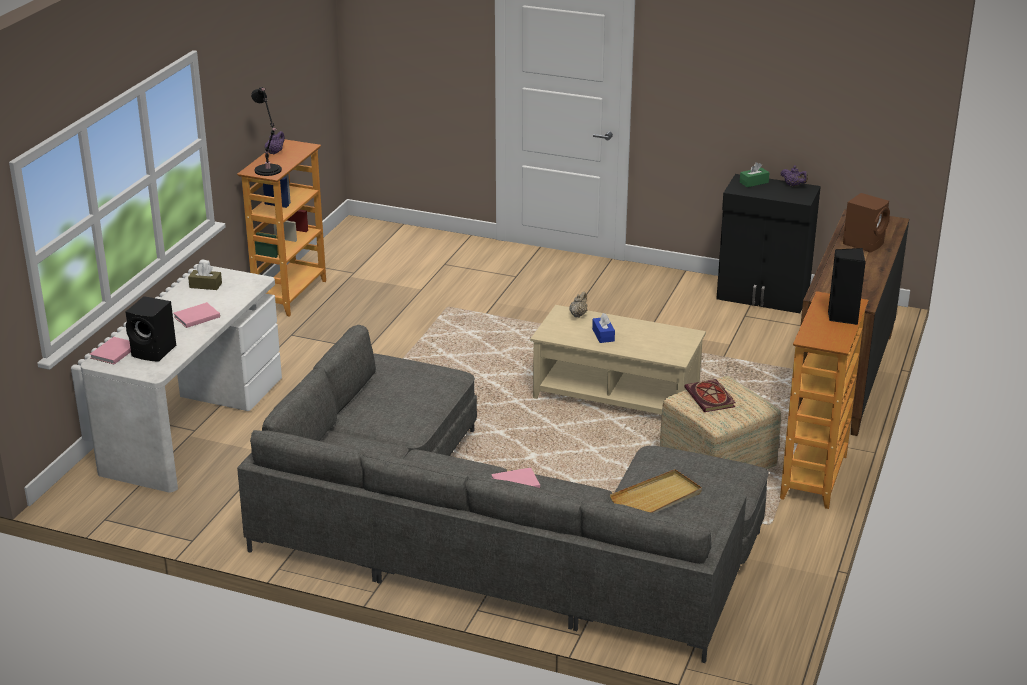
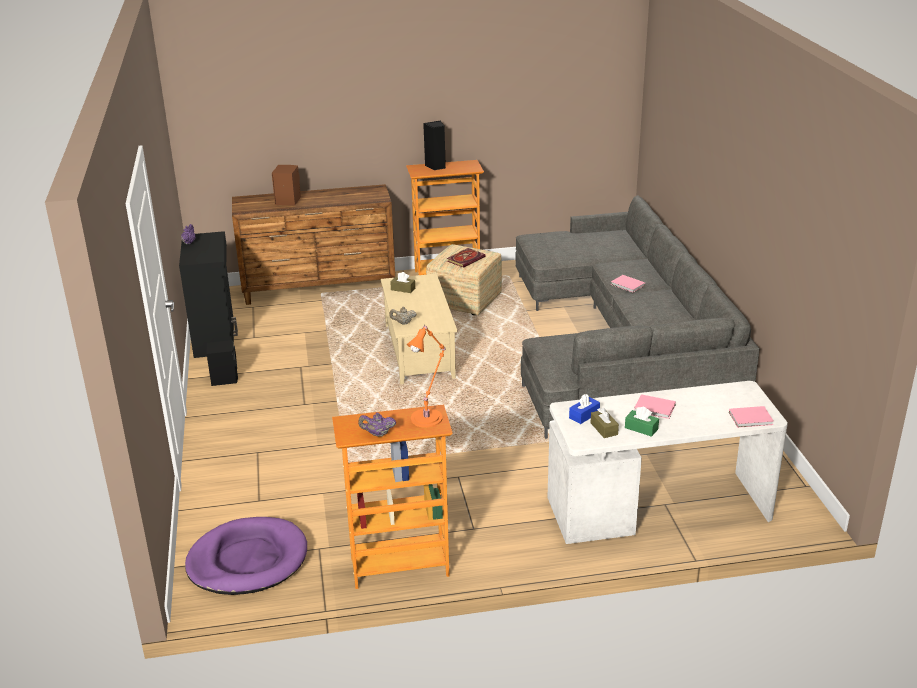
camera: 120 degrees left, 0 degrees up
black speaker [125,296,176,362] -> black speaker moved to [207,340,238,386]
black table lamp [251,87,282,176] -> orange table lamp [407,325,446,428]
blue tissue box [592,313,615,343] -> blue tissue box moved to [569,394,600,424]
beige tray [610,469,702,513] -> none
green tissue box [740,162,770,187] -> green tissue box moved to [625,407,659,437]
none -> purple dog bed [185,517,307,595]
none -> brown tissue box [390,272,415,293]

